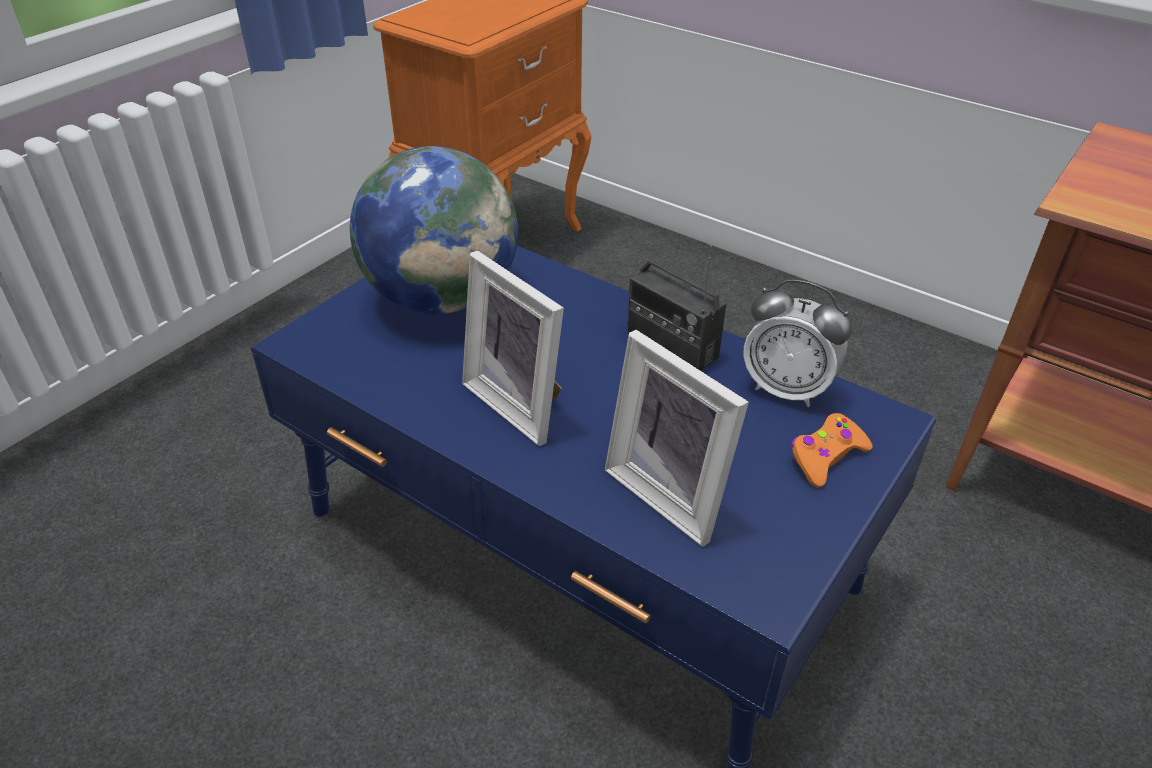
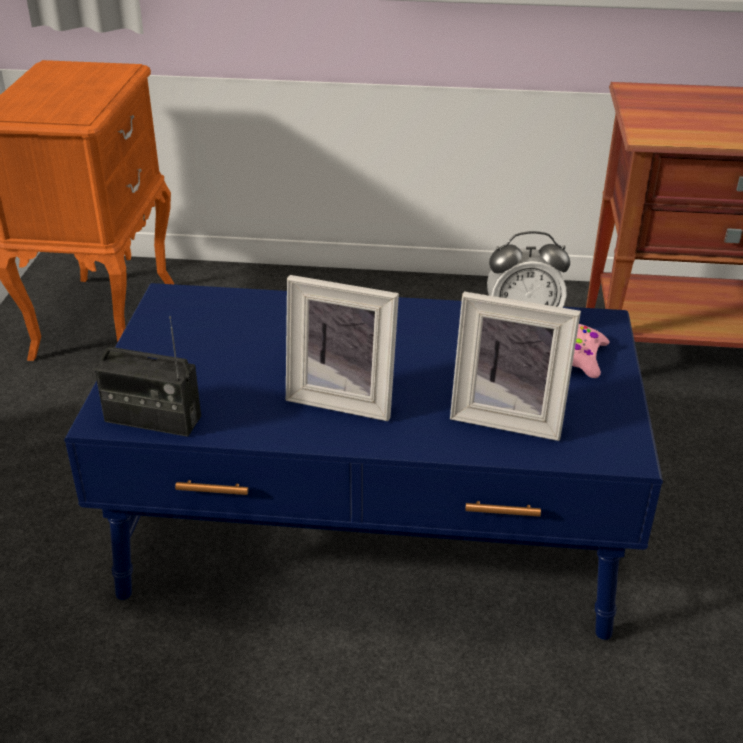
camera: 30 degrees left, 5 degrees down
globe [350,146,518,315] -> none
radio [627,246,726,370] -> radio moved to [95,316,201,437]
orange game controller [791,413,873,488] -> pink game controller [572,324,610,378]

